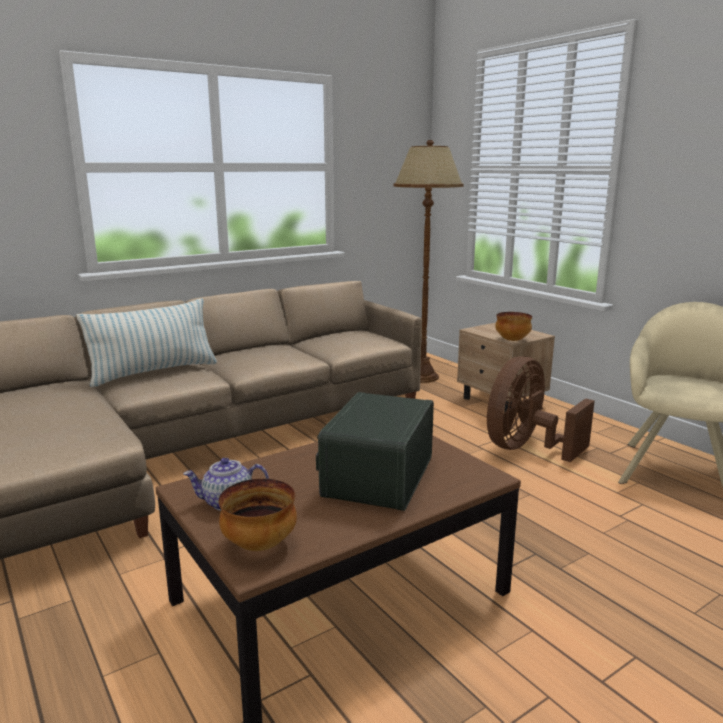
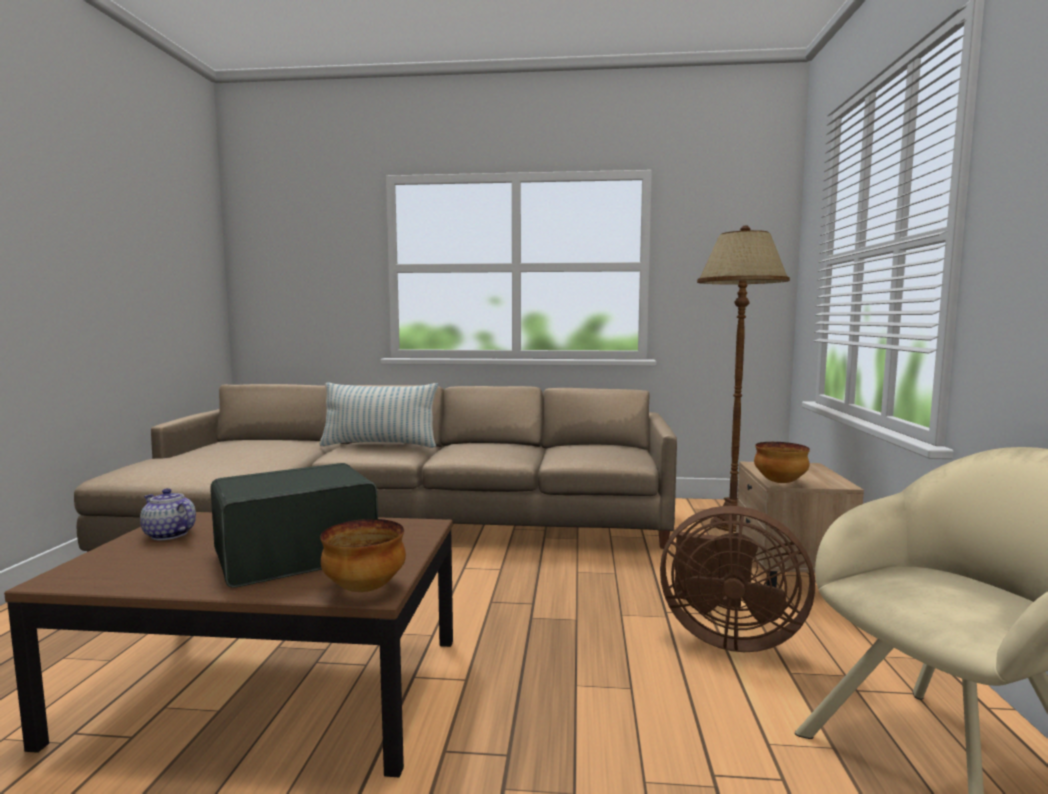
camera: 40 degrees right, 10 degrees down
bowl [219,479,297,551] -> bowl moved to [321,519,406,592]
brown fan [487,356,595,462] -> brown fan turned 150 degrees counterclockwise [660,506,815,652]

